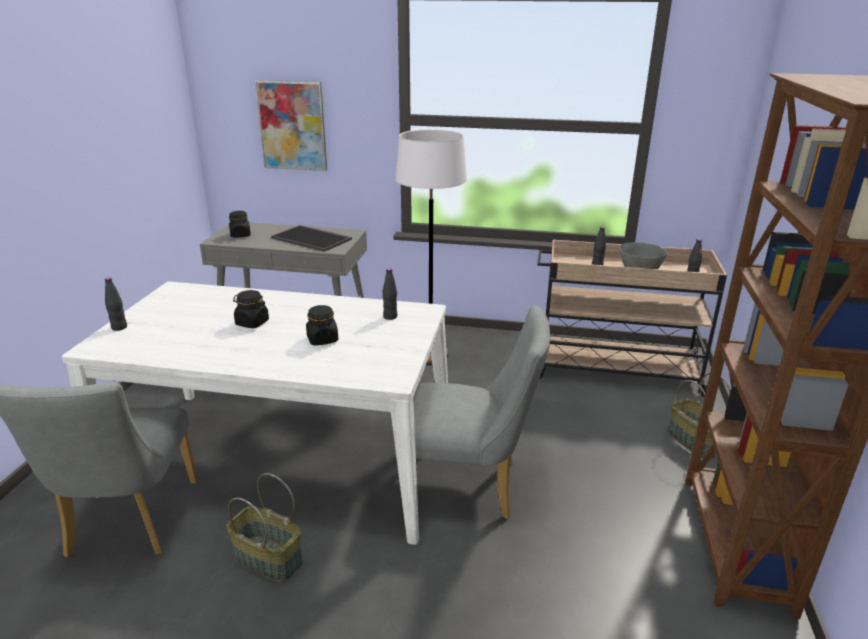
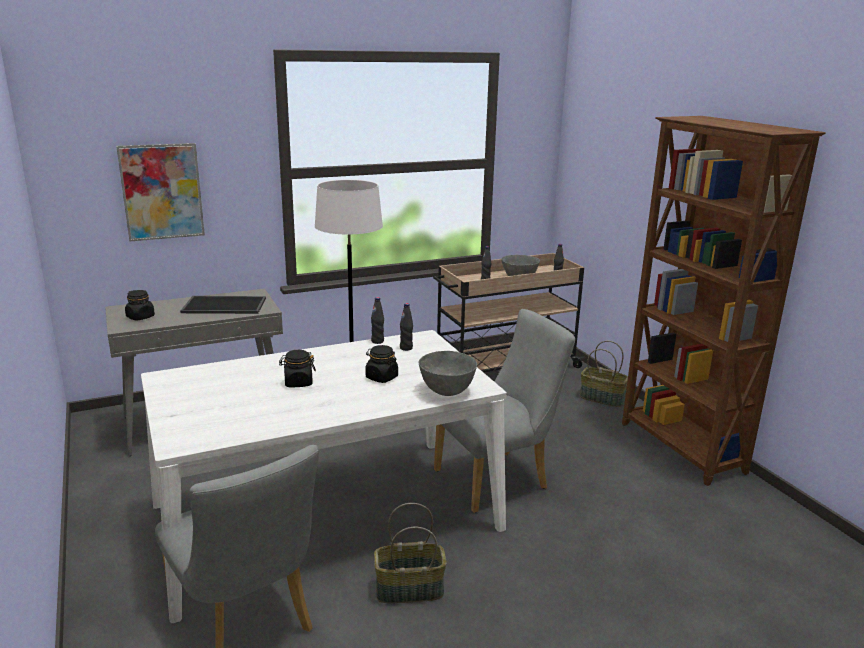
camera: 35 degrees left, 5 degrees down
black bottle [105,277,127,331] -> black bottle moved to [371,297,384,344]
none -> grey bowl [419,351,477,396]

